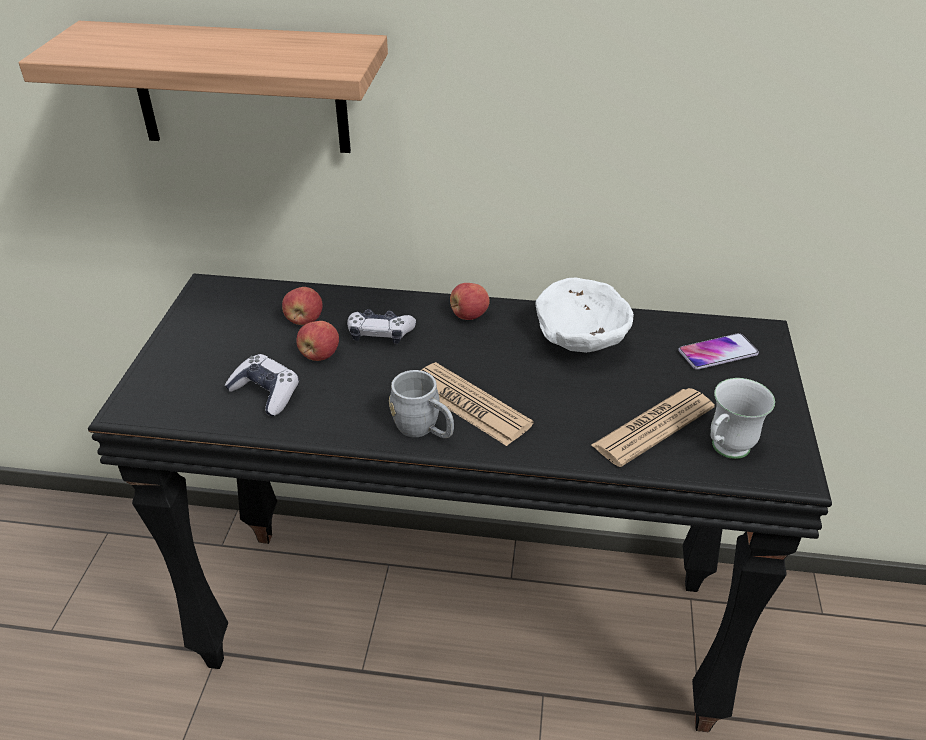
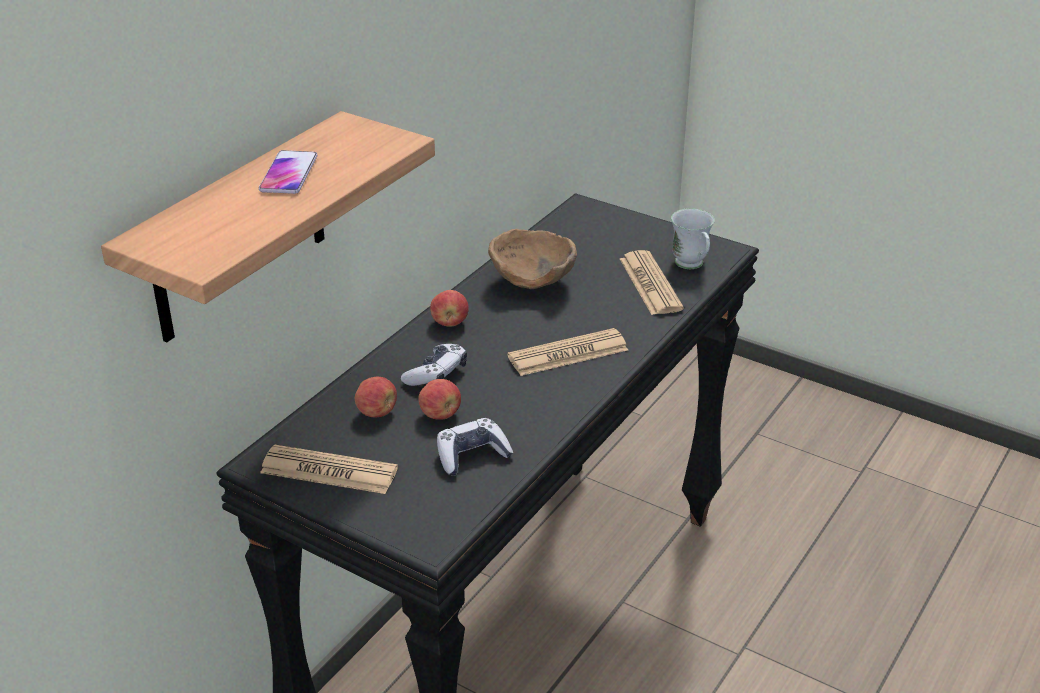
camera: 65 degrees left, 5 degrees down
grey mug [389,370,454,438] -> none
white bowl [536,277,634,353] -> brown bowl [488,229,577,289]
phone [678,333,759,370] -> phone moved to [259,150,317,194]
none -> newspaper [260,445,398,494]

